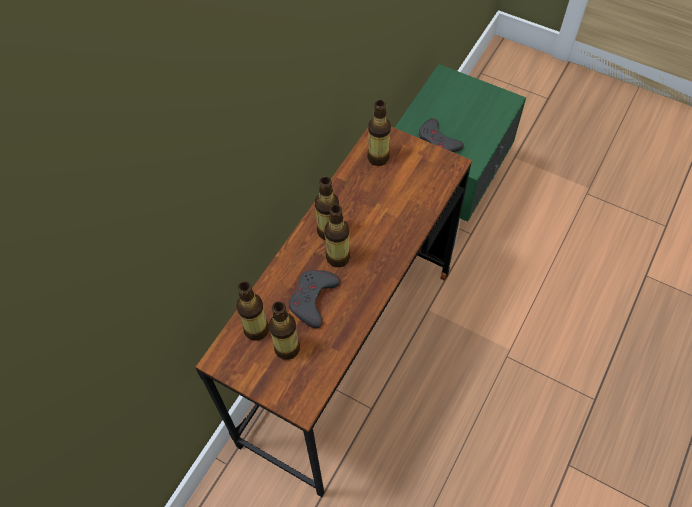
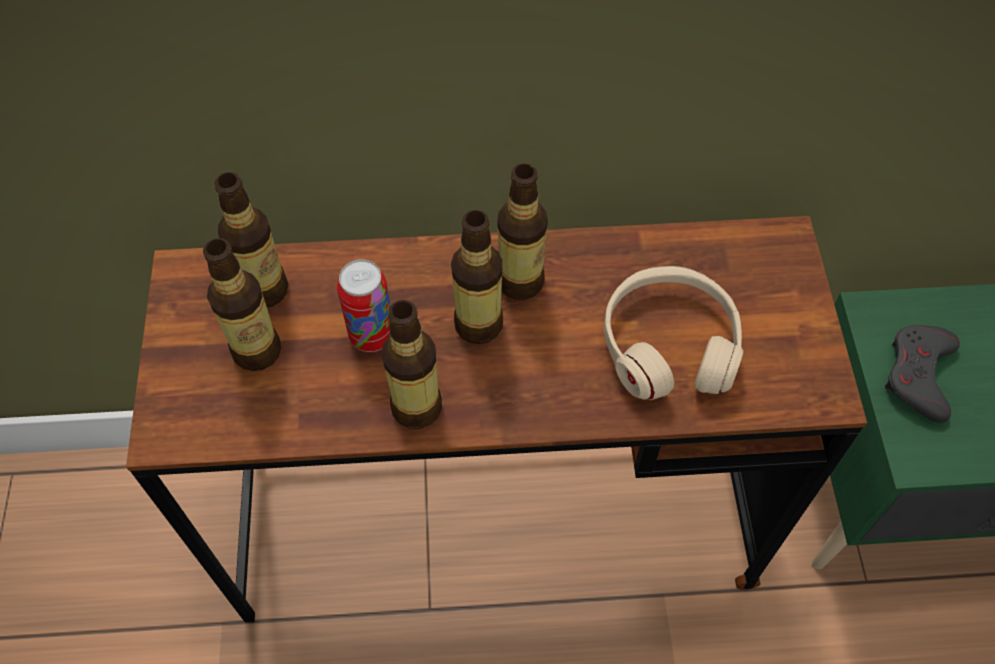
camera: 55 degrees right, 0 degrees up
grey game controller [289,270,340,328] -> can [337,259,390,352]
bottle [368,100,391,166] -> bottle moved to [381,300,442,429]
none -> beige headphones [604,266,743,400]

